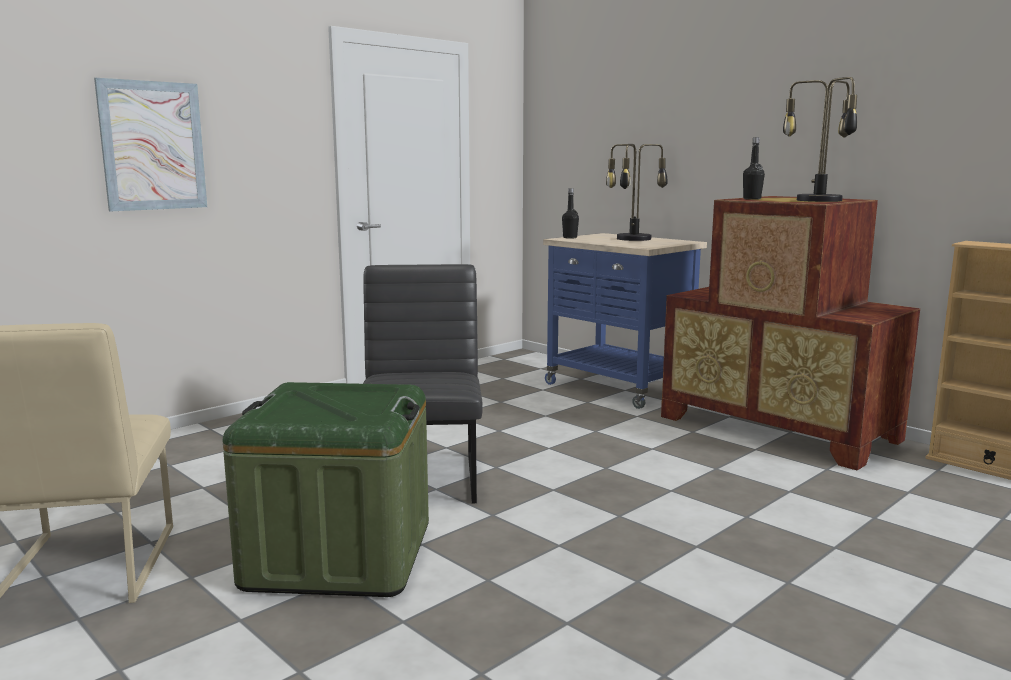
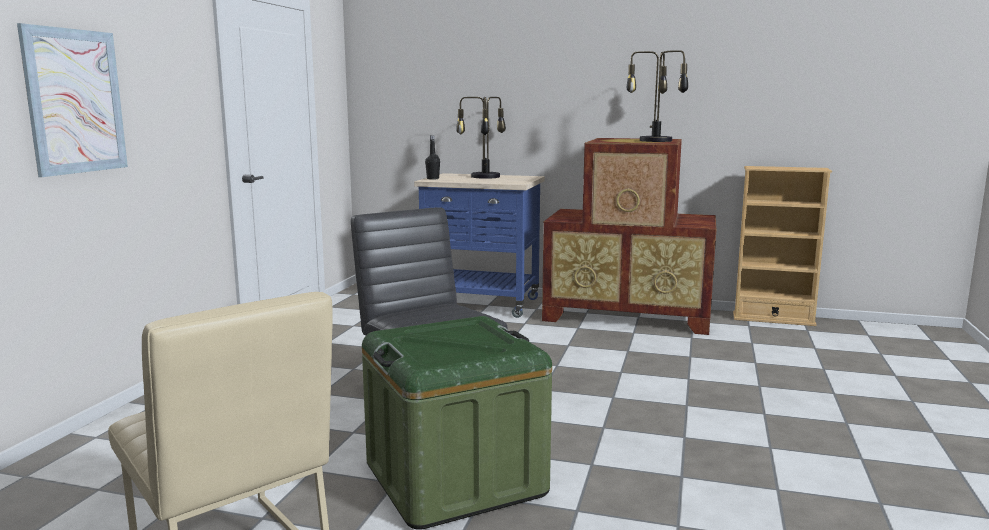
camera: 30 degrees left, 0 degrees up
black bottle [743,137,765,200] -> none

